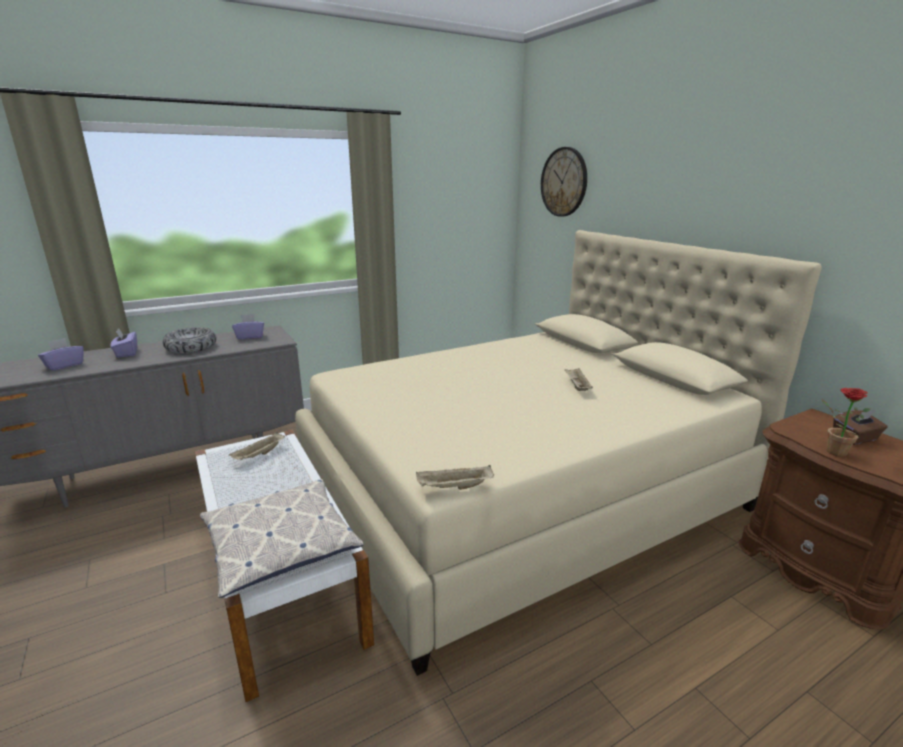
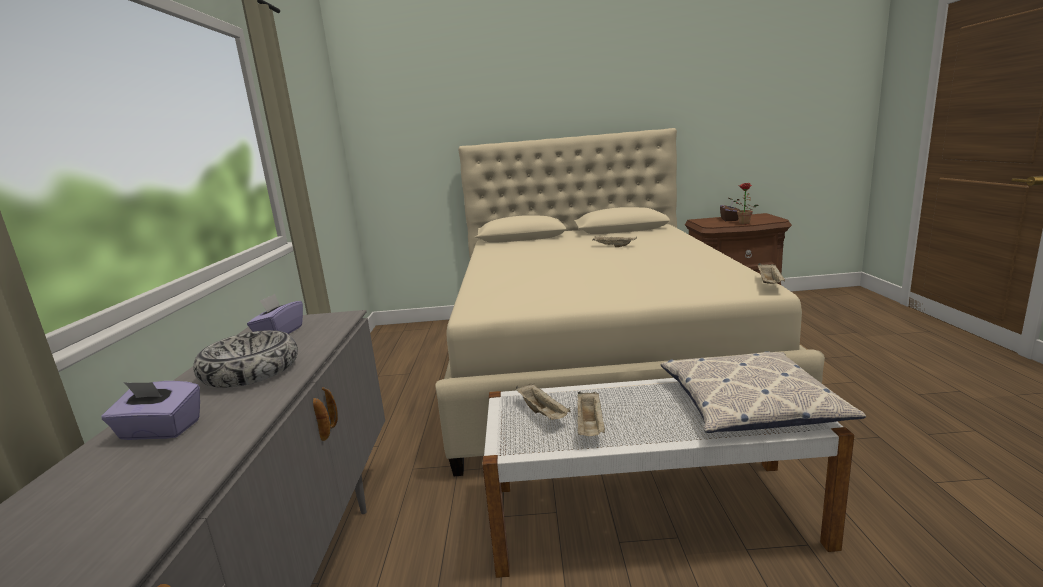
camera: 60 degrees left, 5 degrees down
purple tissue box [38,338,84,371] -> none
wall clock [541,147,587,217] -> none
none -> beige tray [577,391,605,436]

